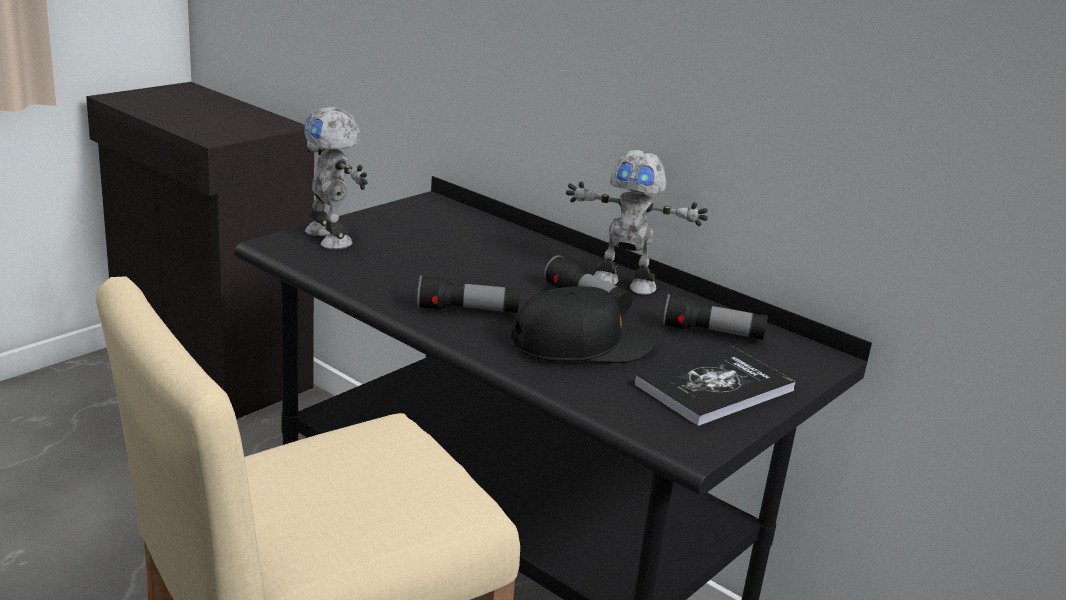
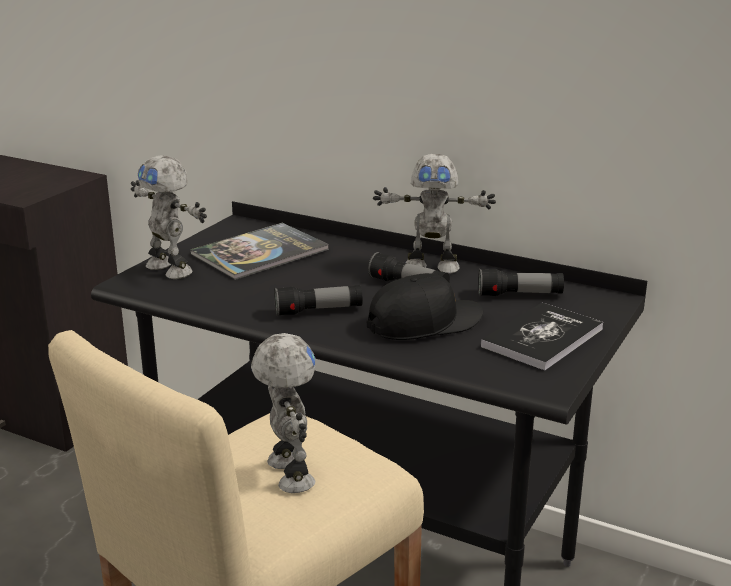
camera: 10 degrees left, 0 degrees up
none -> book [190,223,329,280]
none -> toy robot [251,333,315,493]

